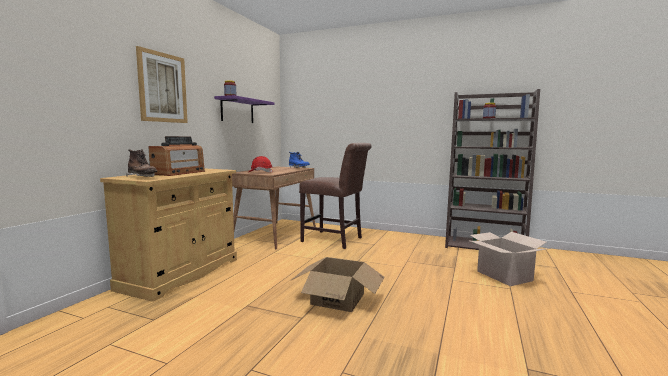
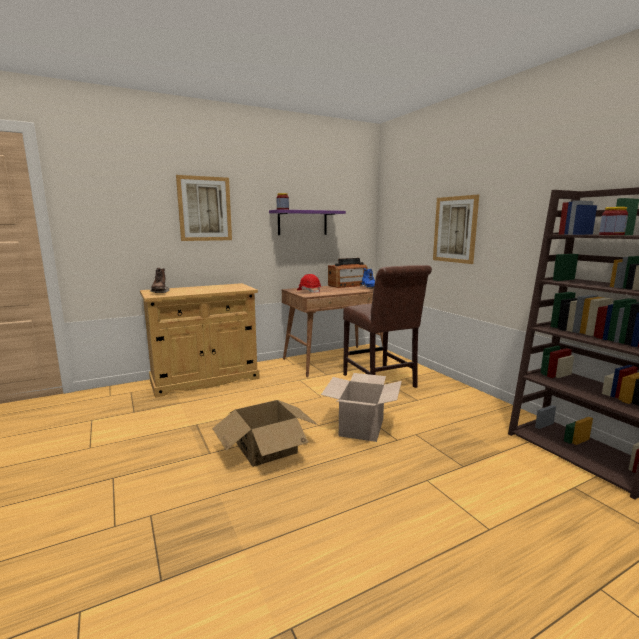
camera: 40 degrees right, 5 degrees up
radio [148,136,205,176] -> radio moved to [328,258,368,288]
cardboard box [470,232,550,286] -> cardboard box moved to [321,373,402,442]
none -> picture [433,195,479,264]

